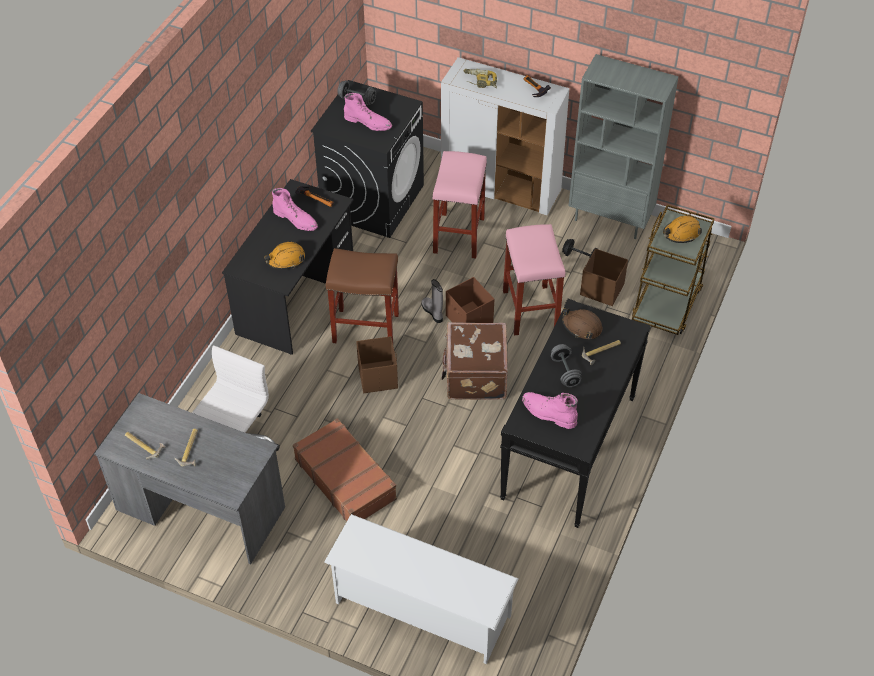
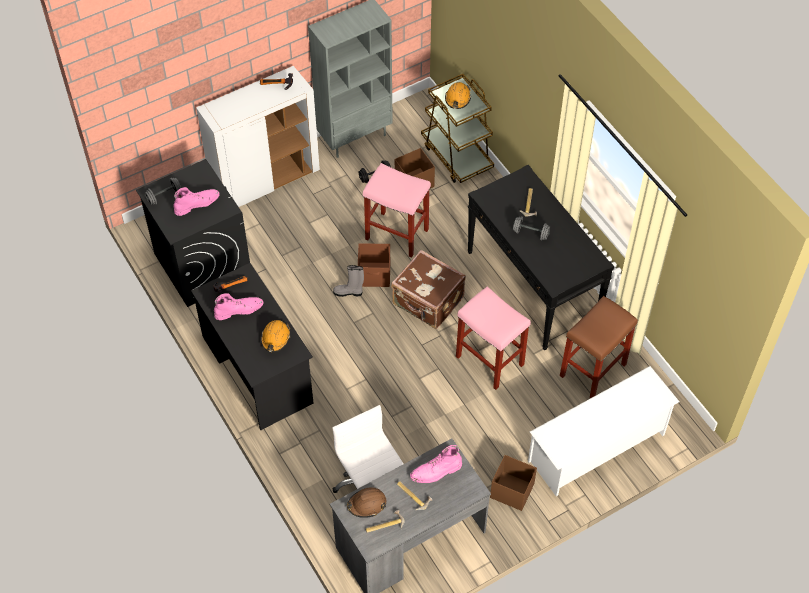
camera: 55 degrees left, 5 degrees up
brown suitcase [293,418,397,521] -> none
brown stool [326,248,399,343] -> brown stool moved to [560,296,638,398]
brown storage box [356,336,398,393] -> brown storage box moved to [490,455,537,511]
pink stool [432,151,487,259] -> pink stool moved to [456,286,531,390]
power drill [464,69,497,88] -> none
pink boot [522,392,578,429] -> pink boot moved to [410,445,462,483]
brown hard hat [562,308,603,339] -> brown hard hat moved to [346,487,386,518]

